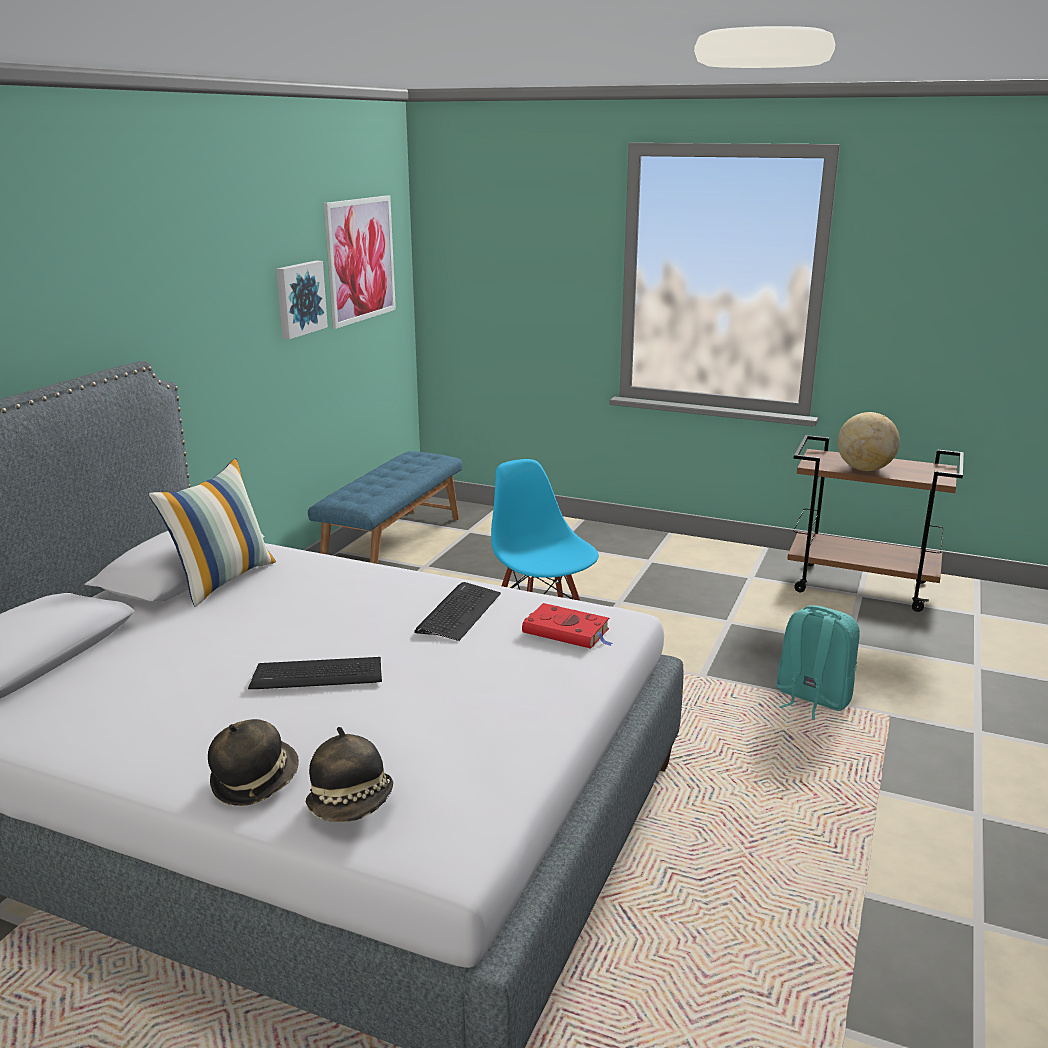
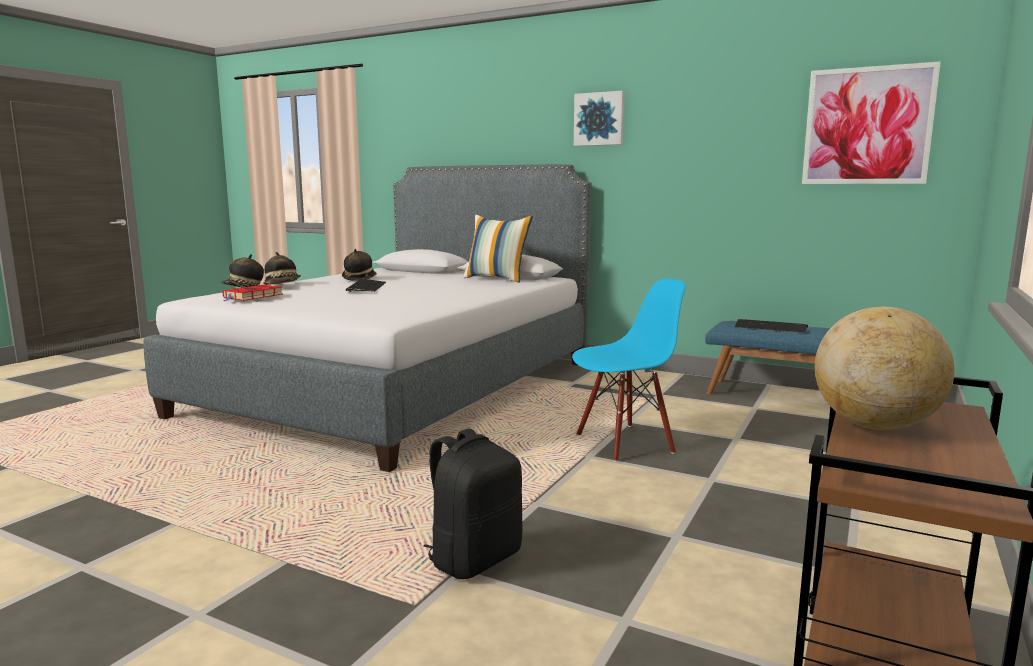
camera: 95 degrees right, 10 degrees down
picture [276,261,328,339] -> picture moved to [574,91,624,146]
keyboard [414,582,501,641] -> keyboard moved to [735,319,808,333]
red book [522,603,613,649] -> red book moved to [223,285,283,301]
turquoise backpack [776,605,860,720] -> black backpack [423,428,522,579]
none -> hat [342,249,377,281]

